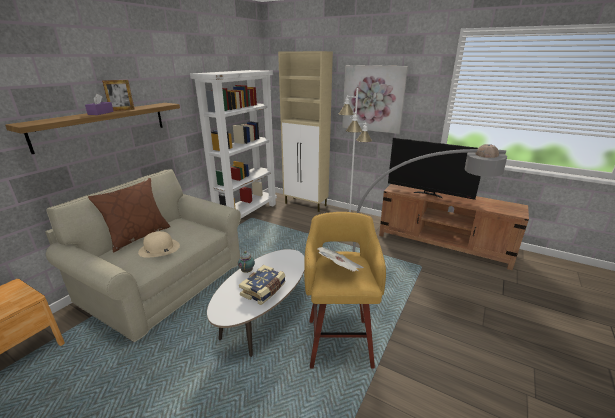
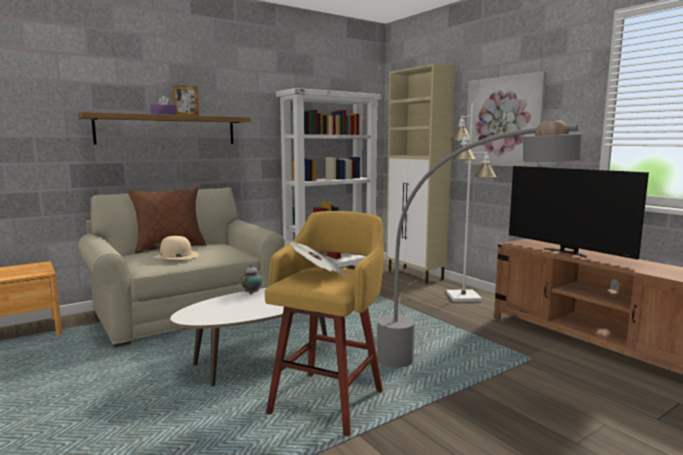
camera: 25 degrees right, 15 degrees down
book [239,265,286,305] -> none

